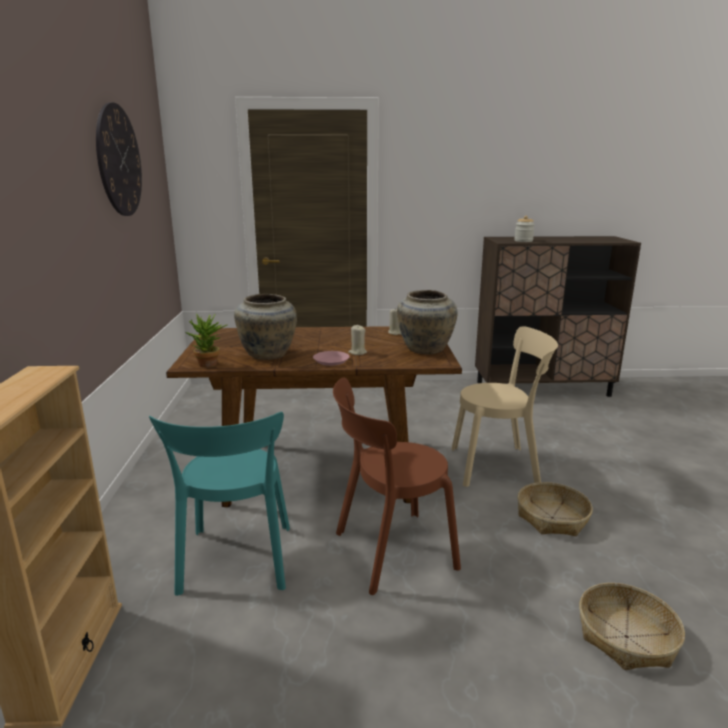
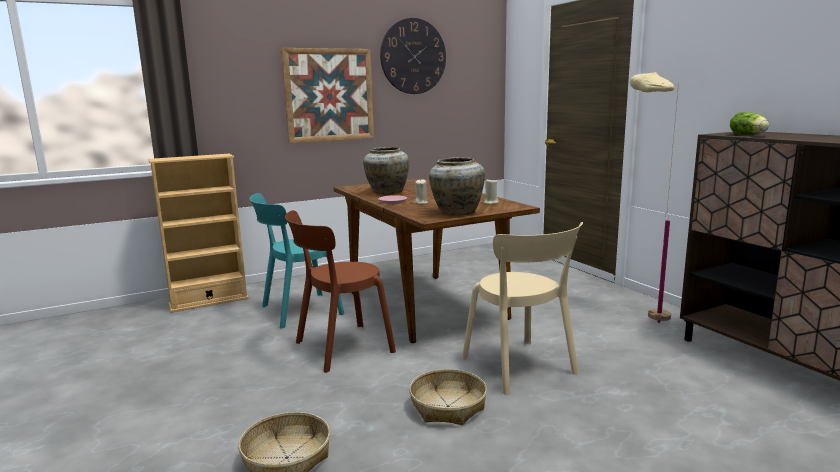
camera: 65 degrees right, 5 degrees down
potted plant [186,313,227,368] -> none
brown chair [333,378,461,595] -> brown chair turned 75 degrees counterclockwise [285,210,396,373]
jar [514,216,535,242] -> lettuce [730,112,769,135]
none -> picture [281,48,374,143]
none -> beige floor lamp [630,72,679,323]

